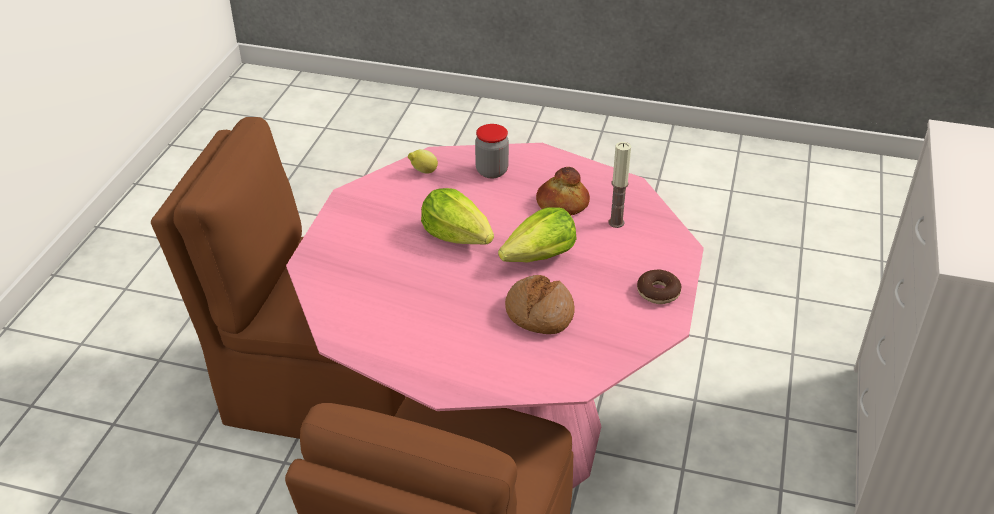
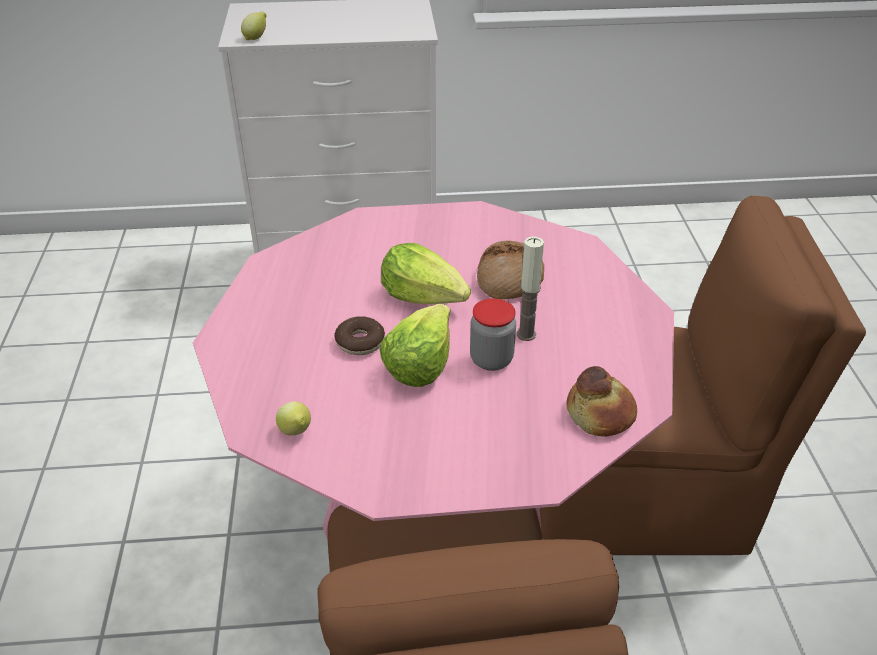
camera: 110 degrees left, 0 degrees up
jar [475,124,509,178] -> jar moved to [470,298,516,371]
bread [536,167,590,215] -> bread moved to [566,366,637,436]
candle [609,142,631,228] -> candle moved to [517,237,544,341]
donut [637,270,681,304] -> donut moved to [335,316,385,355]
none -> lemon [241,12,267,40]

